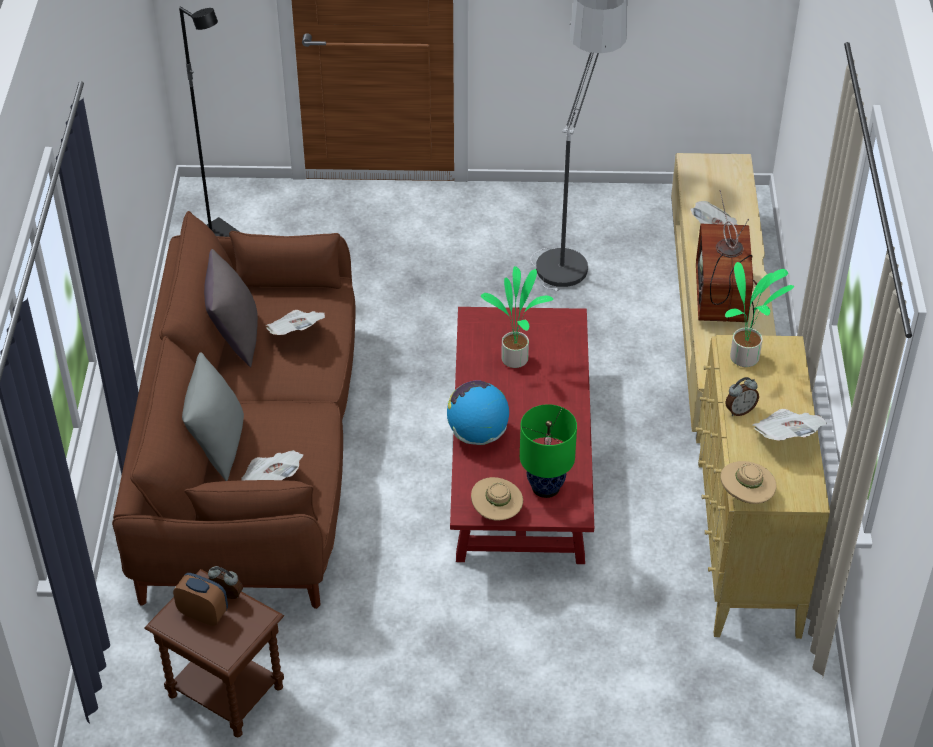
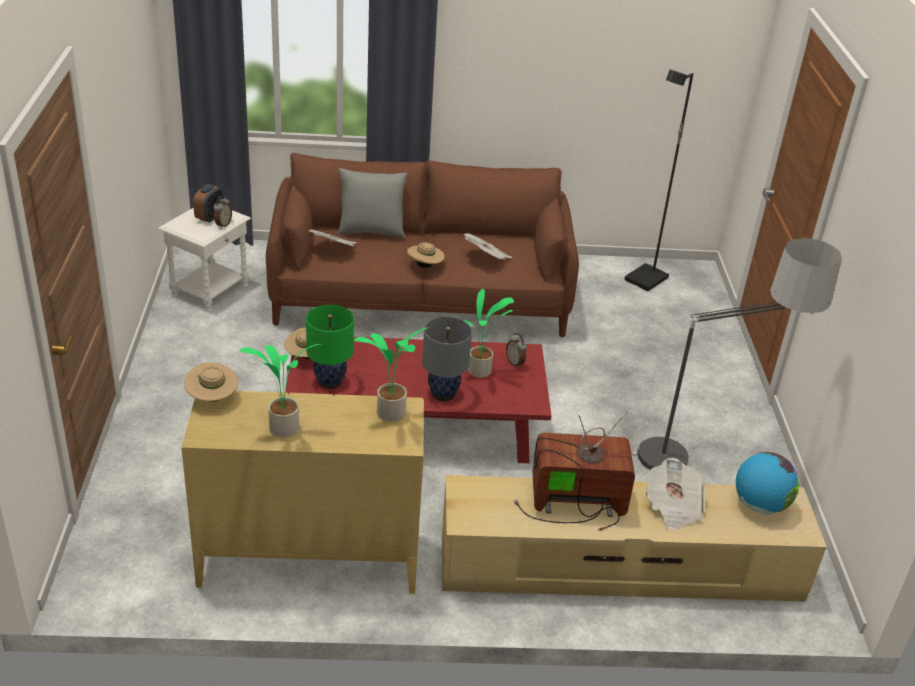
camera: 85 degrees right, 10 degrees down
brown side table [144,569,284,737] -> white side table [158,208,251,312]
grey pillow [204,249,258,367] -> none
globe [447,380,509,445] -> globe moved to [736,452,799,515]
alarm clock [725,377,759,416] -> alarm clock moved to [506,333,527,368]
newspaper [753,409,827,440] -> potted plant [240,344,322,437]
none -> beige hat [407,242,445,268]
none -> grey table lamp [422,317,472,401]

